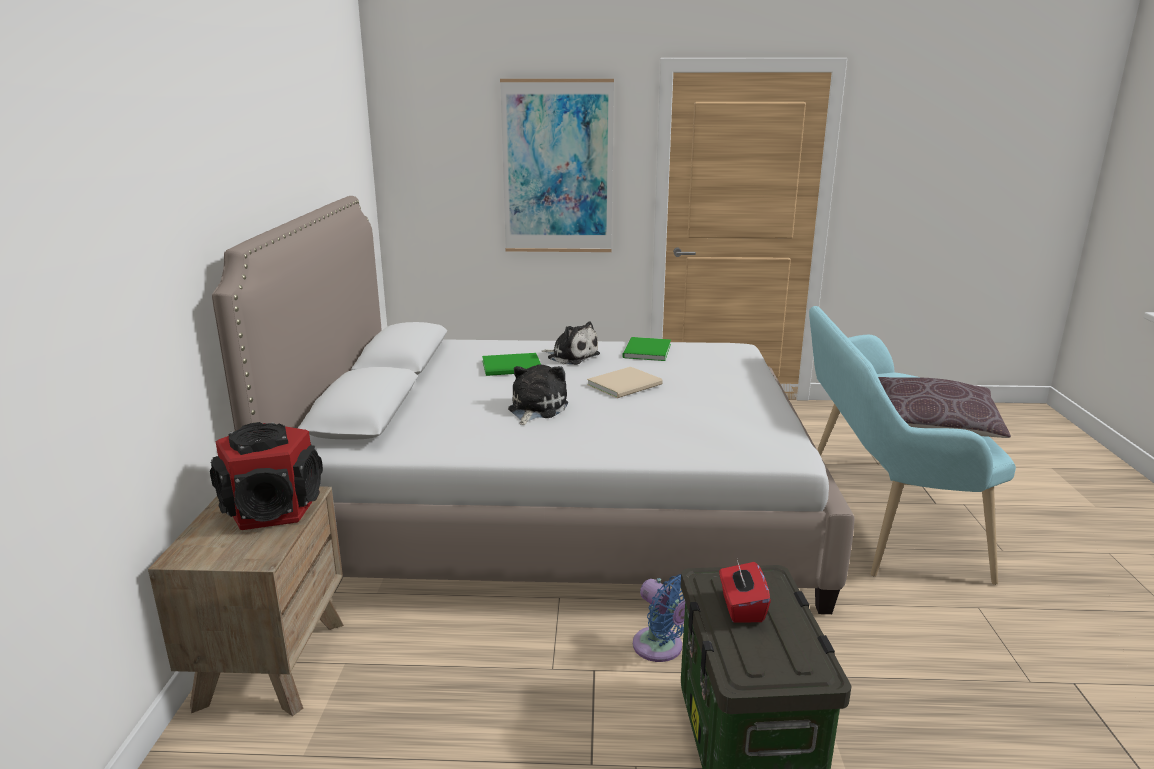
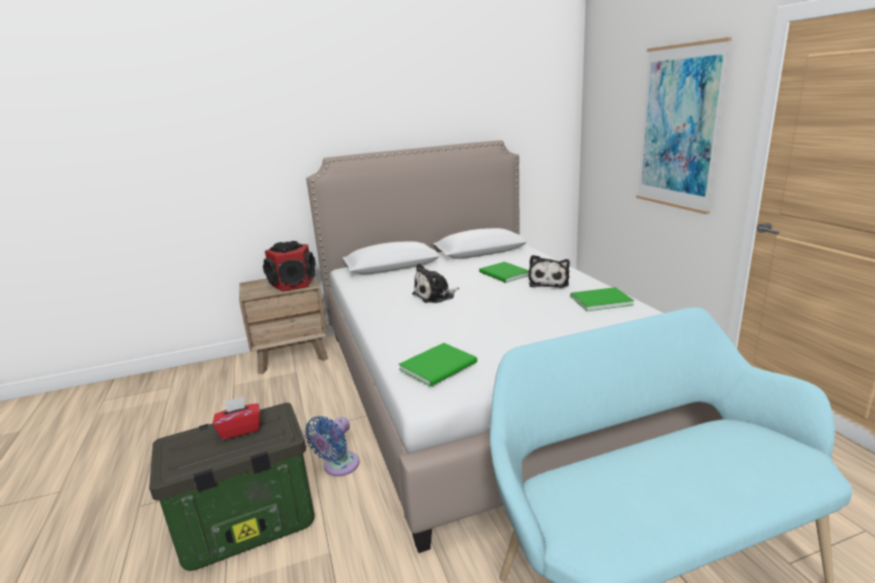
camera: 70 degrees right, 0 degrees up
plush toy [508,364,568,425] -> plush toy turned 150 degrees clockwise [412,263,459,303]
beige book [587,367,663,398] -> none
brown pillow [878,377,1011,438] -> none
none -> green book [399,343,477,387]

